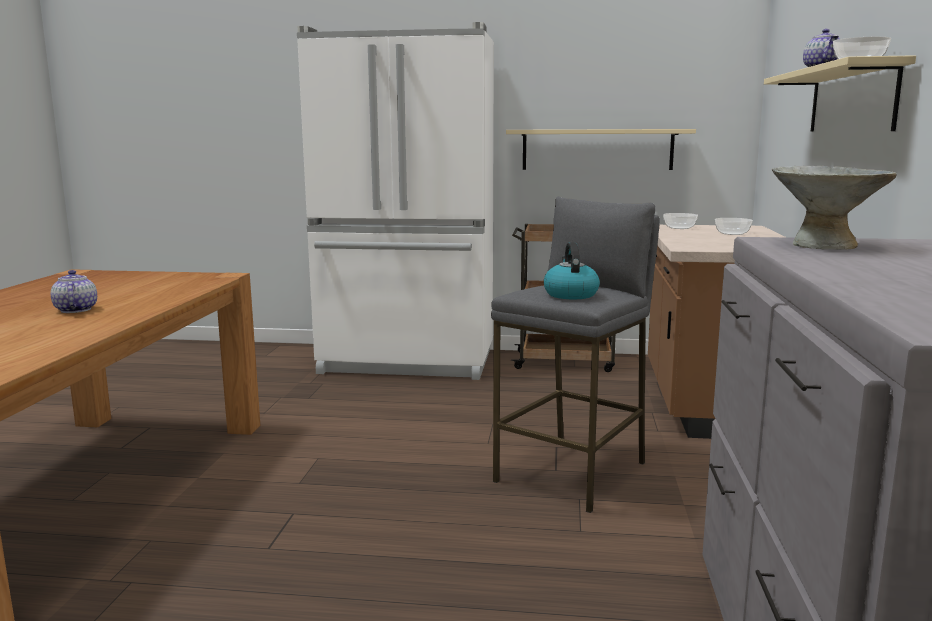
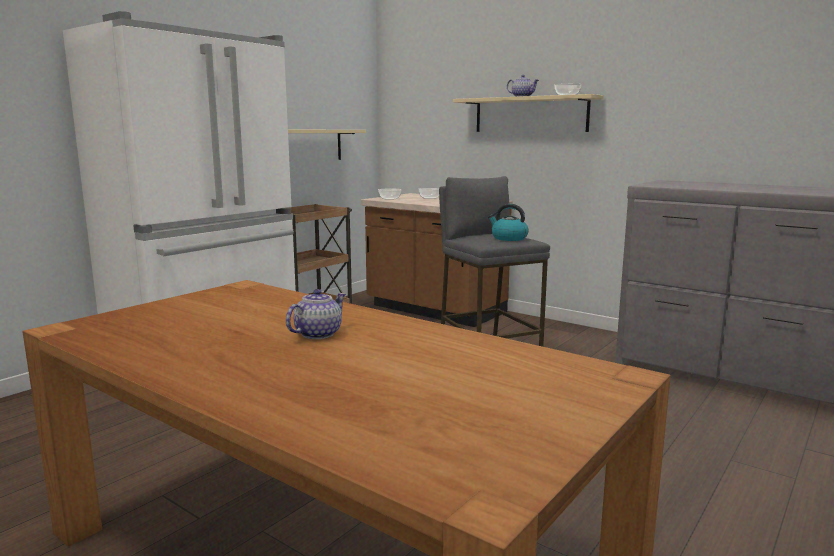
camera: 60 degrees left, 0 degrees up
teapot [51,270,97,313] -> teapot turned 120 degrees clockwise [286,289,346,339]
grey bowl [772,166,896,250] -> none

